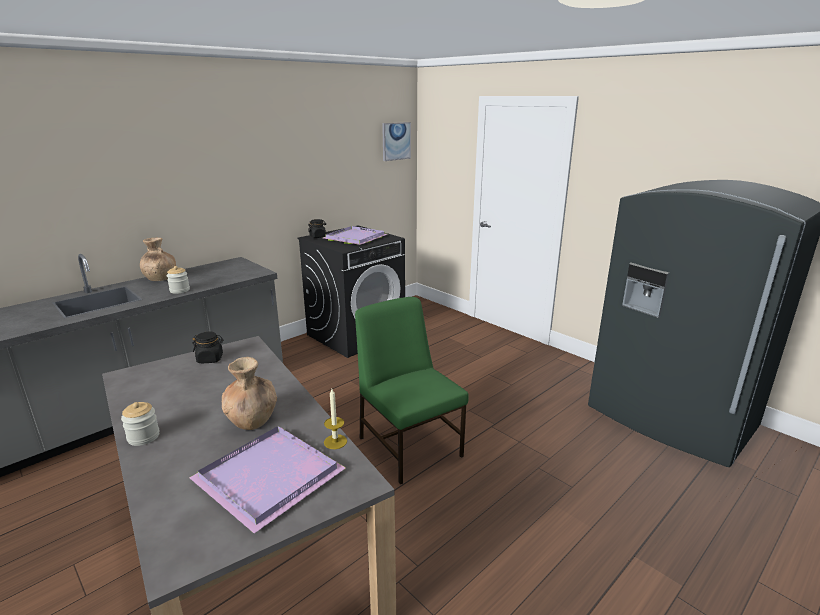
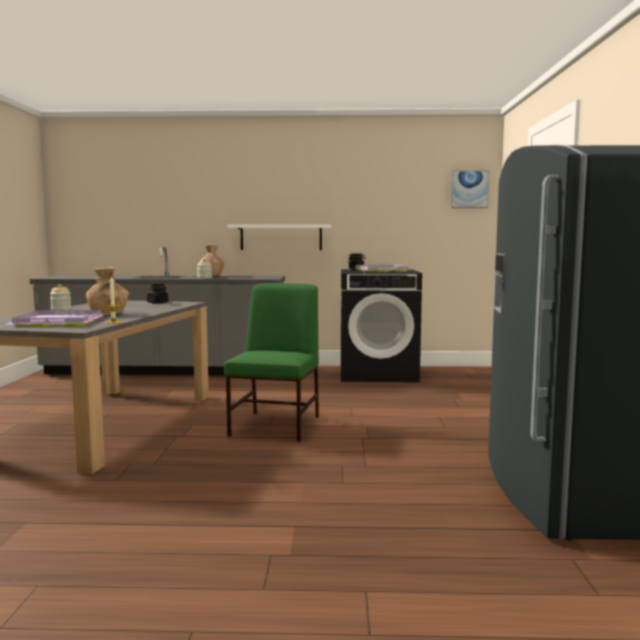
camera: 45 degrees right, 15 degrees down
none -> white shelf [227,224,331,250]

